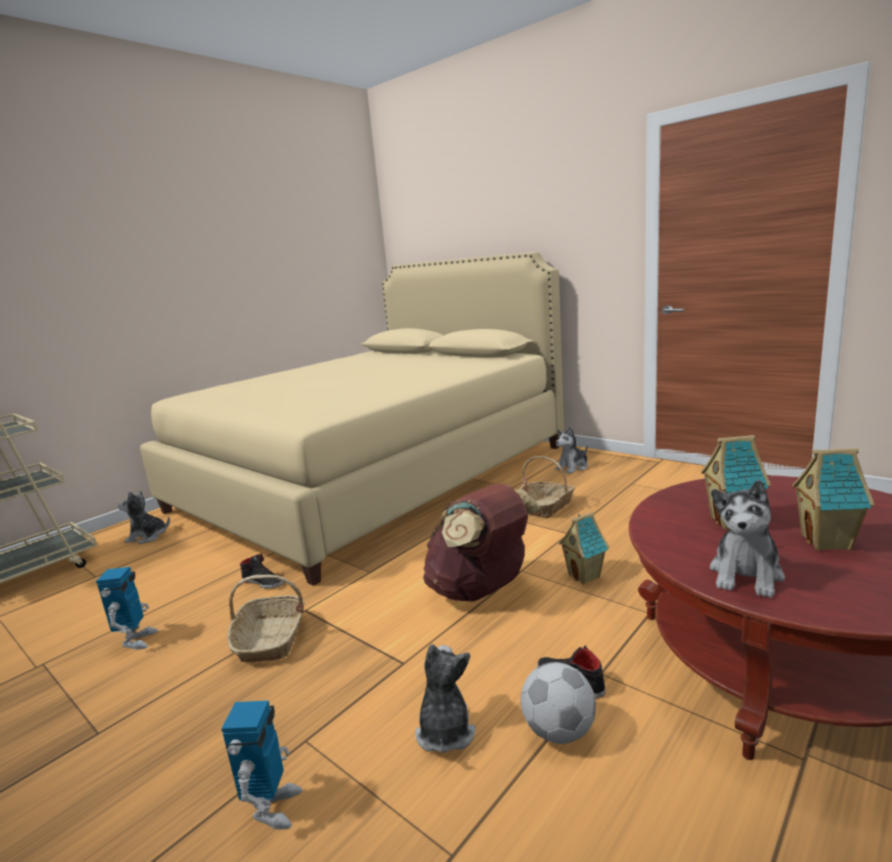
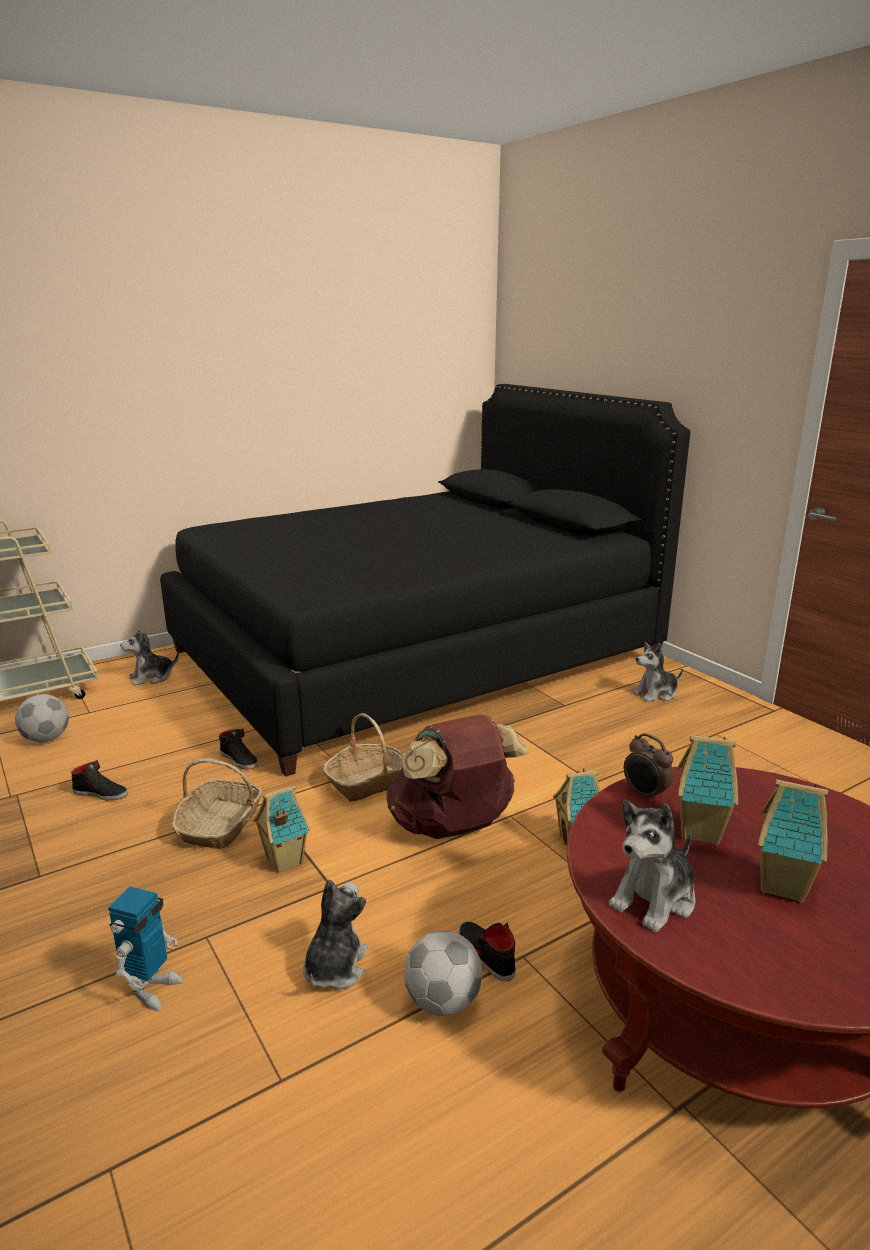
camera: 15 degrees right, 5 degrees up
toy robot [96,567,158,650] -> black shoe [71,760,128,800]
plush toy [118,491,170,544] -> plush toy turned 45 degrees counterclockwise [120,629,179,686]
beige bed [140,252,564,586] -> black bed [160,384,690,777]
basket [519,456,575,518] -> basket moved to [323,713,405,802]
none -> football [15,694,69,743]
none -> toy house [253,785,311,873]
none -> alarm clock [624,733,673,803]

